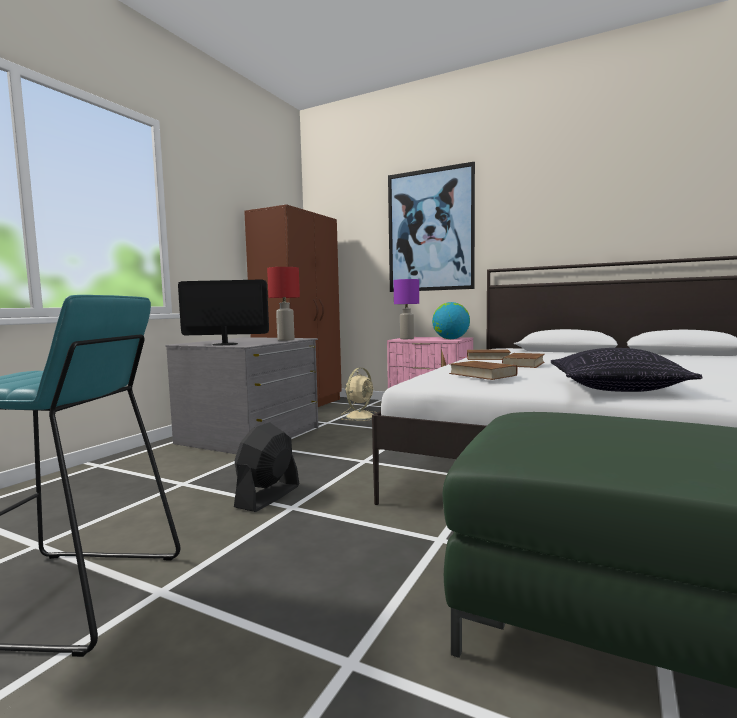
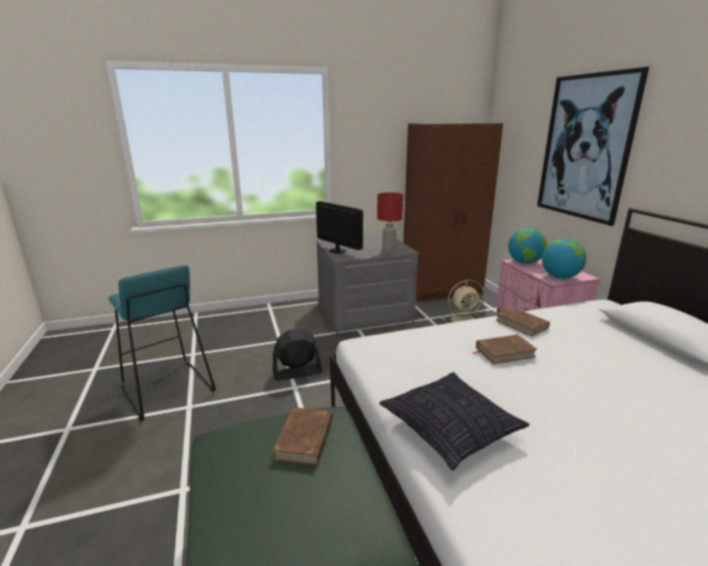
camera: 45 degrees right, 15 degrees up
purple table lamp [394,279,419,339] -> globe [508,228,547,264]
brown book [449,361,518,380] -> brown book moved to [272,407,333,466]

